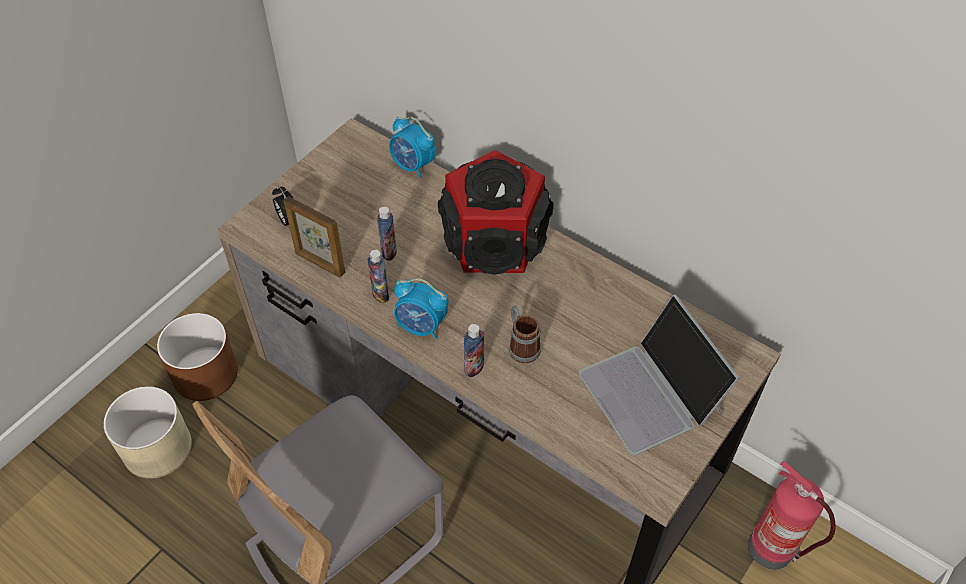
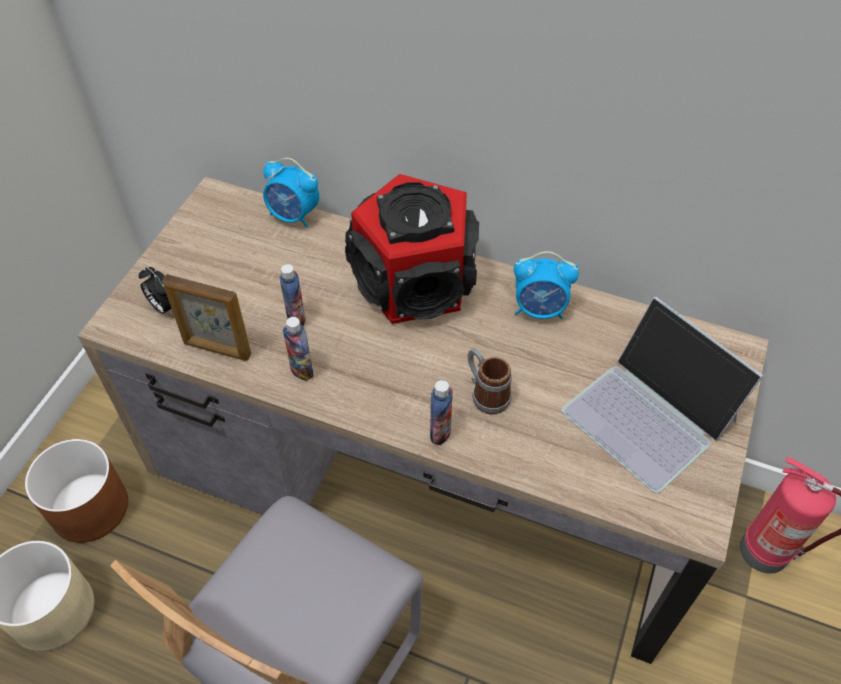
camera: 15 degrees left, 0 degrees up
alarm clock [394,278,448,339] -> alarm clock moved to [514,251,579,319]

